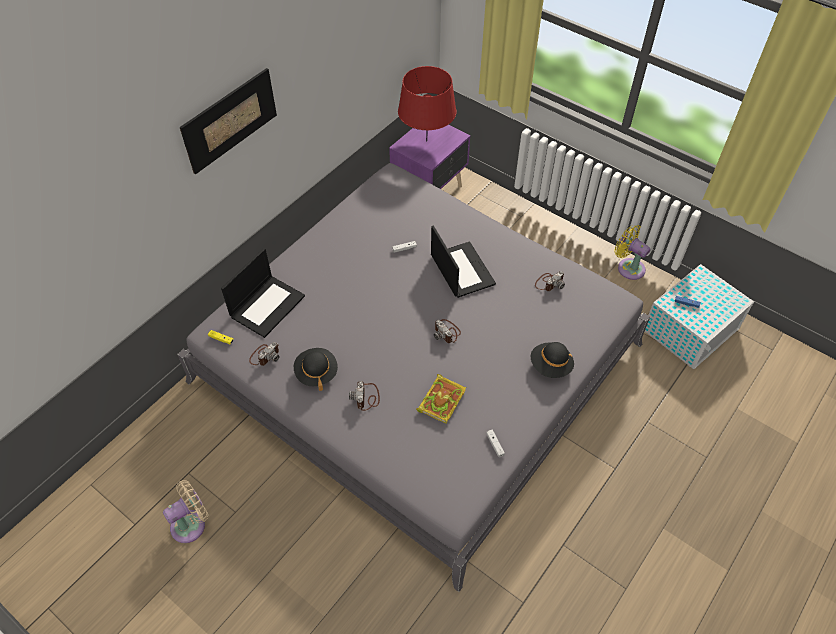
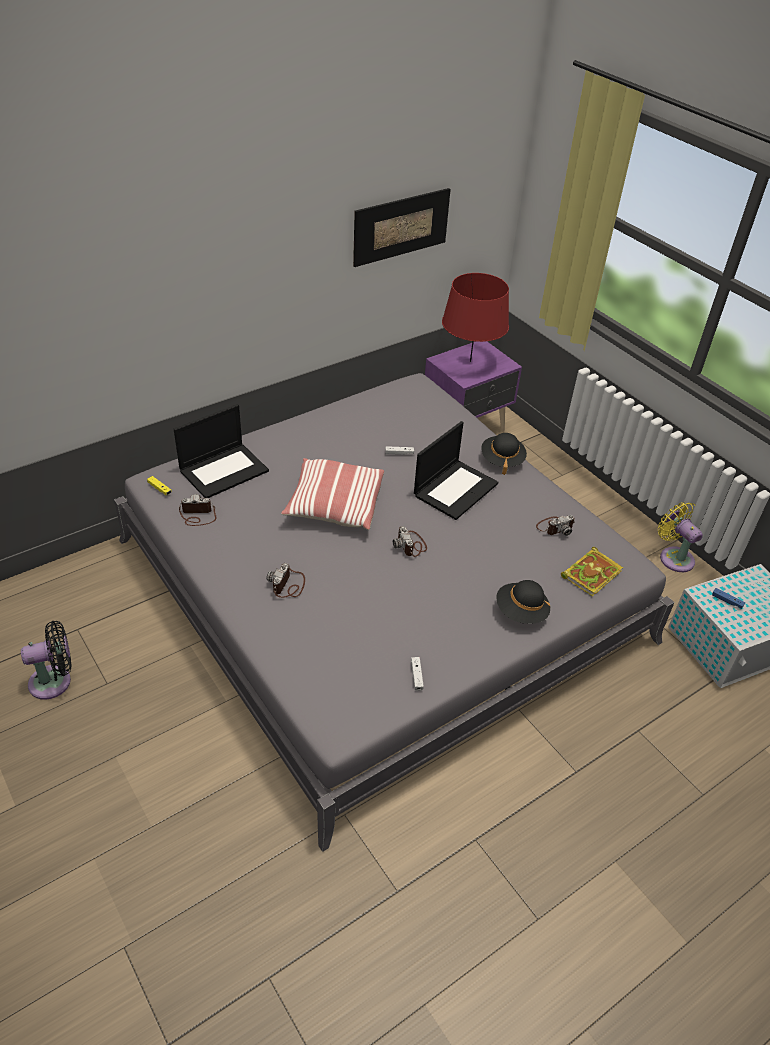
camera: 15 degrees right, 10 degrees down
beige fan [163,480,208,543] -> black fan [21,621,71,700]
picture [180,68,277,174] -> picture moved to [353,188,451,267]
camera [249,342,280,366] -> camera turned 150 degrees counterclockwise [179,494,217,526]
black hat [294,348,338,391] -> black hat moved to [481,433,527,475]
book [416,374,466,424] -> book moved to [561,547,623,596]
laptop [431,225,496,298] -> laptop turned 45 degrees clockwise [414,421,498,520]
none -> pillow [281,458,384,530]

